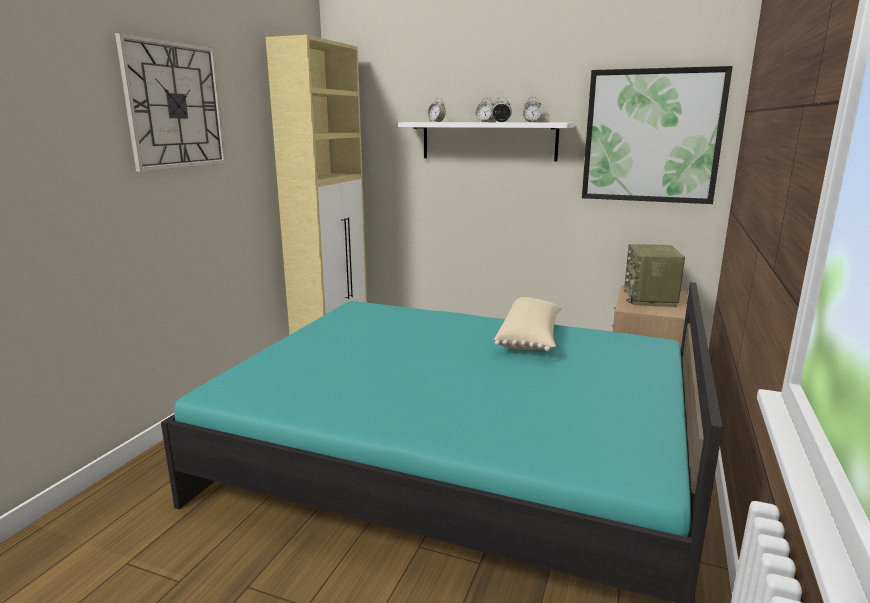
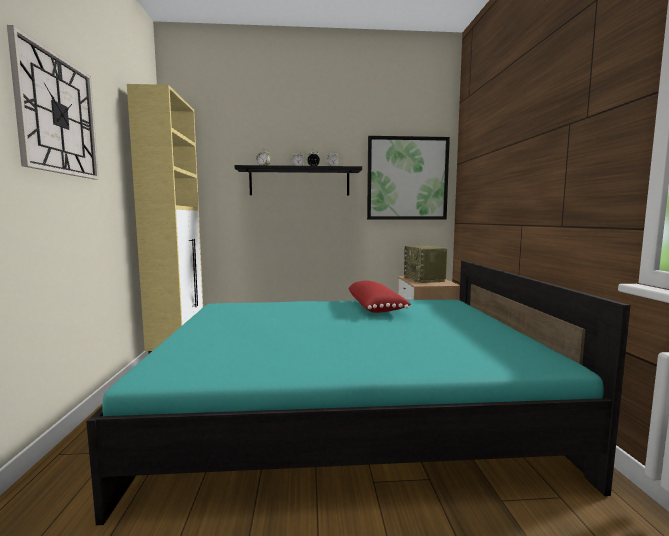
camera: 25 degrees left, 10 degrees down
white shelf [398,122,574,161] -> black shelf [234,165,362,196]
beige pillow [494,297,562,352] -> red pillow [348,280,411,313]

